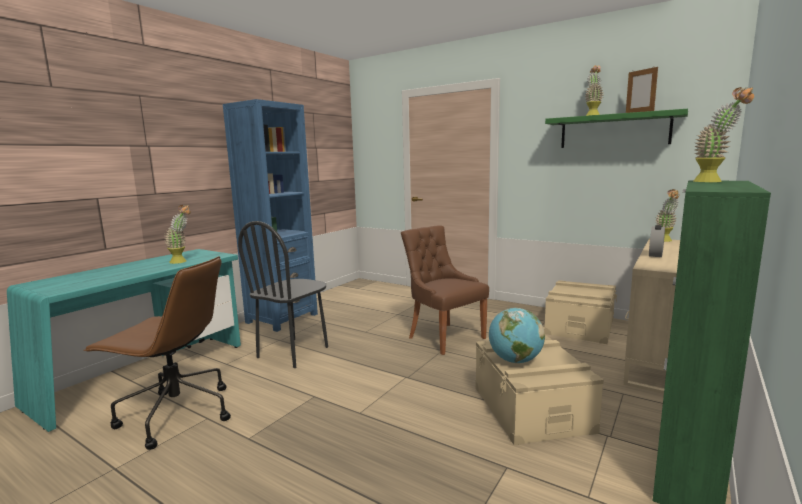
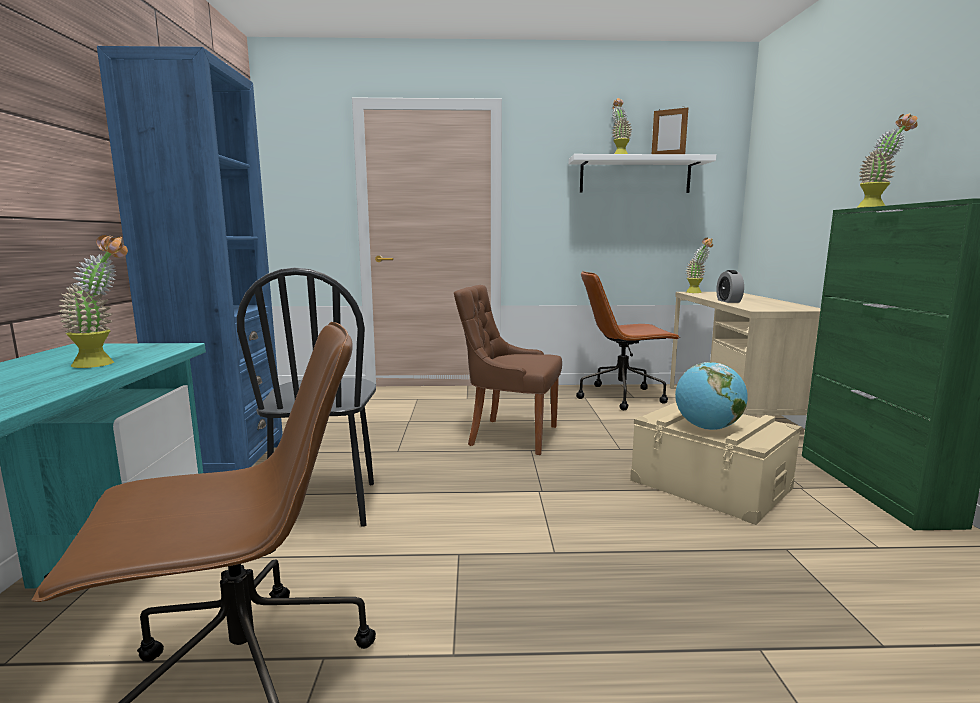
camera: 35 degrees left, 0 degrees up
beige storage box [544,280,617,344] -> brown office chair [576,271,680,410]
green shelf [545,109,688,148] -> white shelf [569,154,716,193]

